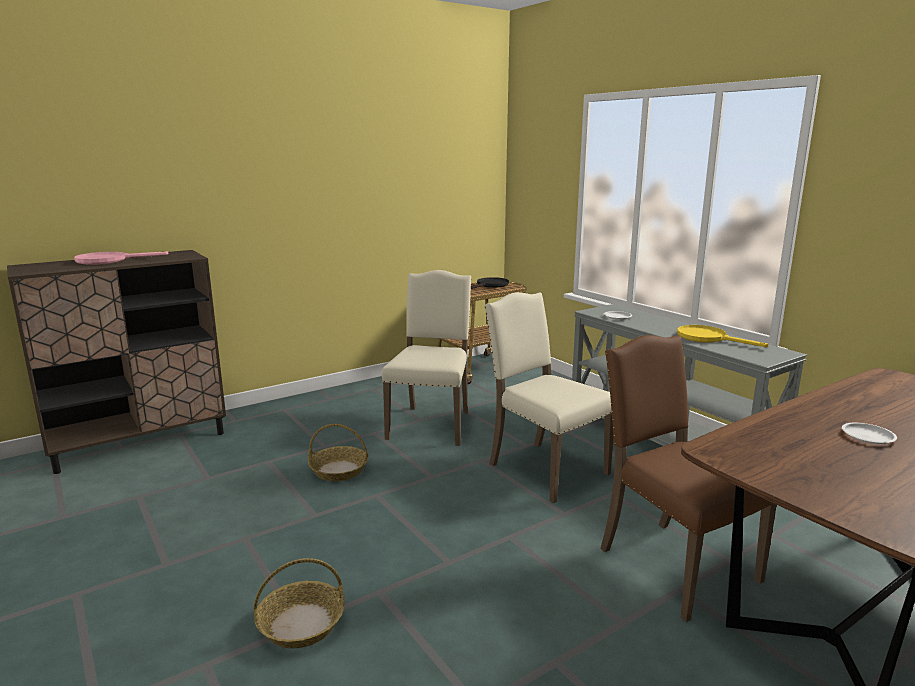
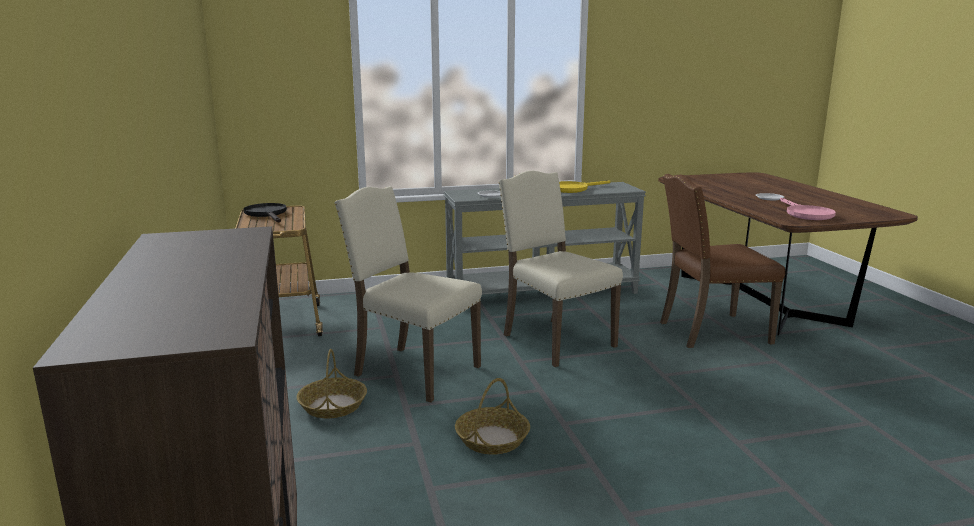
camera: 70 degrees left, 0 degrees up
pink frying pan [74,251,168,265] -> pink frying pan moved to [780,198,836,220]
basket [253,558,345,648] -> basket moved to [297,349,367,418]
beige chair [484,292,613,503] -> beige chair turned 75 degrees clockwise [498,171,623,367]

